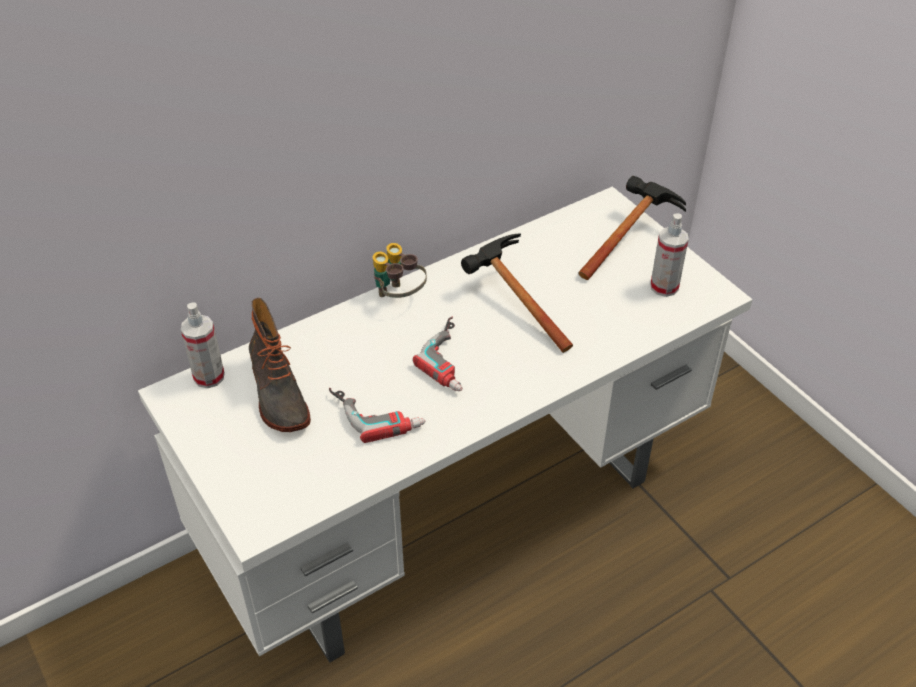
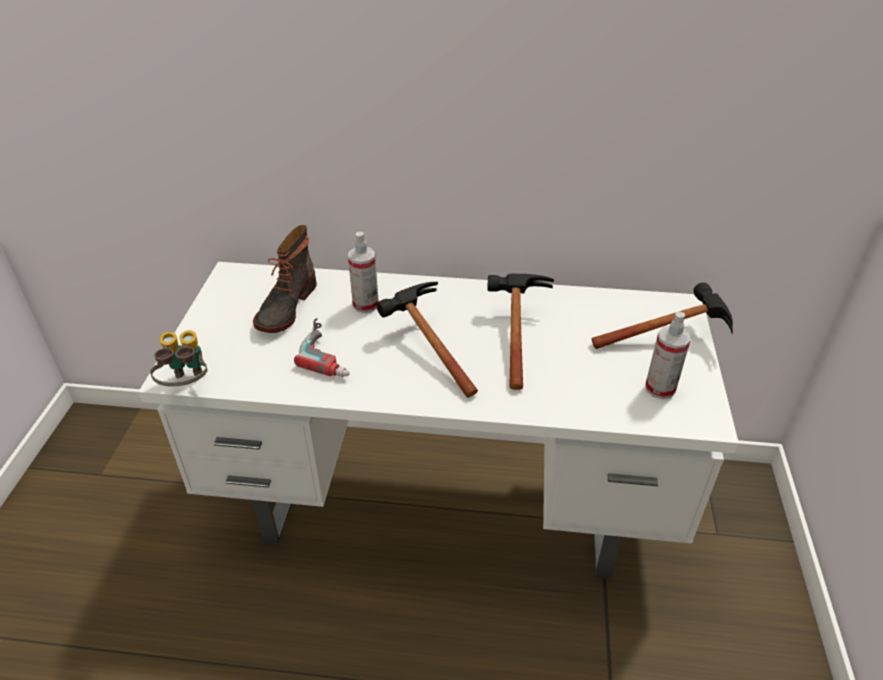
camera: 40 degrees right, 5 degrees down
spray bottle [181,302,224,388] -> spray bottle moved to [348,232,379,313]
binoculars [373,243,427,298] -> binoculars moved to [150,330,208,386]
power drill [413,316,462,391] -> hammer [377,282,478,398]

